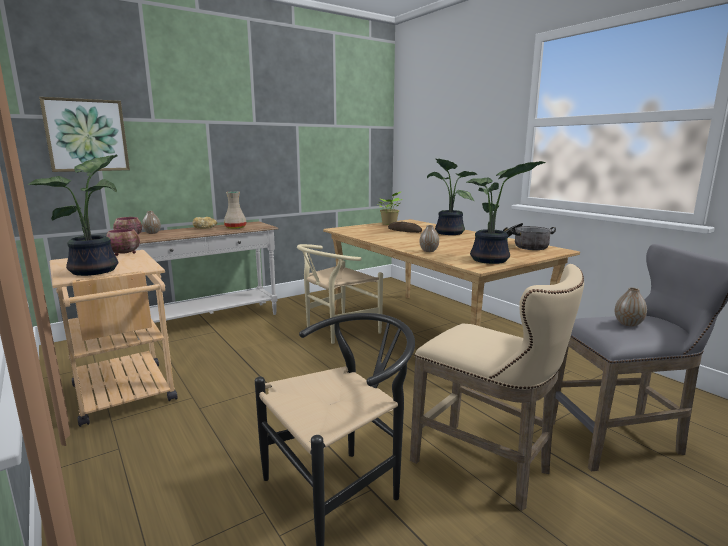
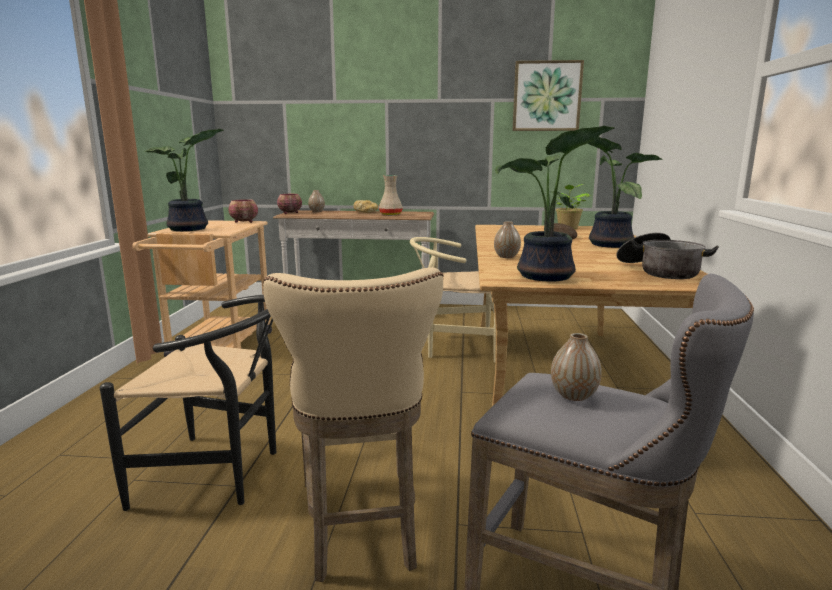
camera: 40 degrees right, 0 degrees up
picture [39,97,130,172] -> picture moved to [512,60,584,131]

